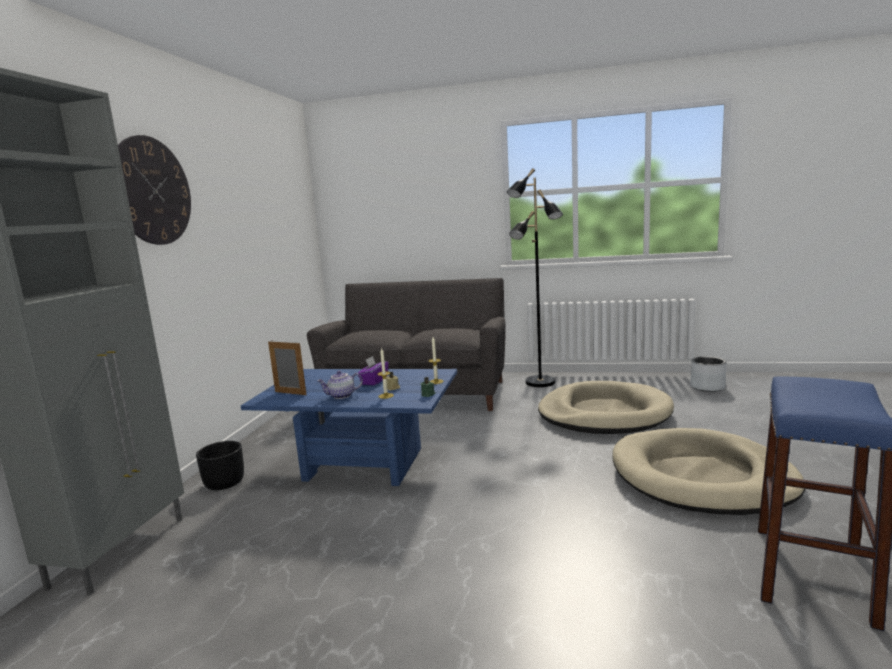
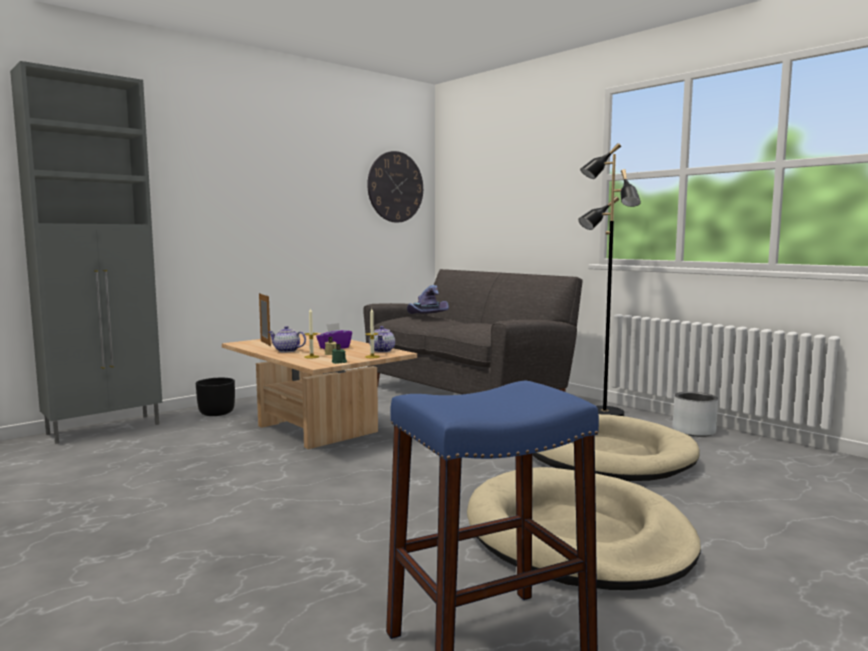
camera: 35 degrees right, 5 degrees down
wall clock [118,135,191,245] -> wall clock moved to [367,151,423,223]
blue coffee table [241,369,457,486] -> beige coffee table [222,333,417,449]
grey planter [690,356,726,392] -> grey planter moved to [673,392,718,437]
none -> teapot [369,326,395,352]
none -> purple hat [407,285,449,314]

